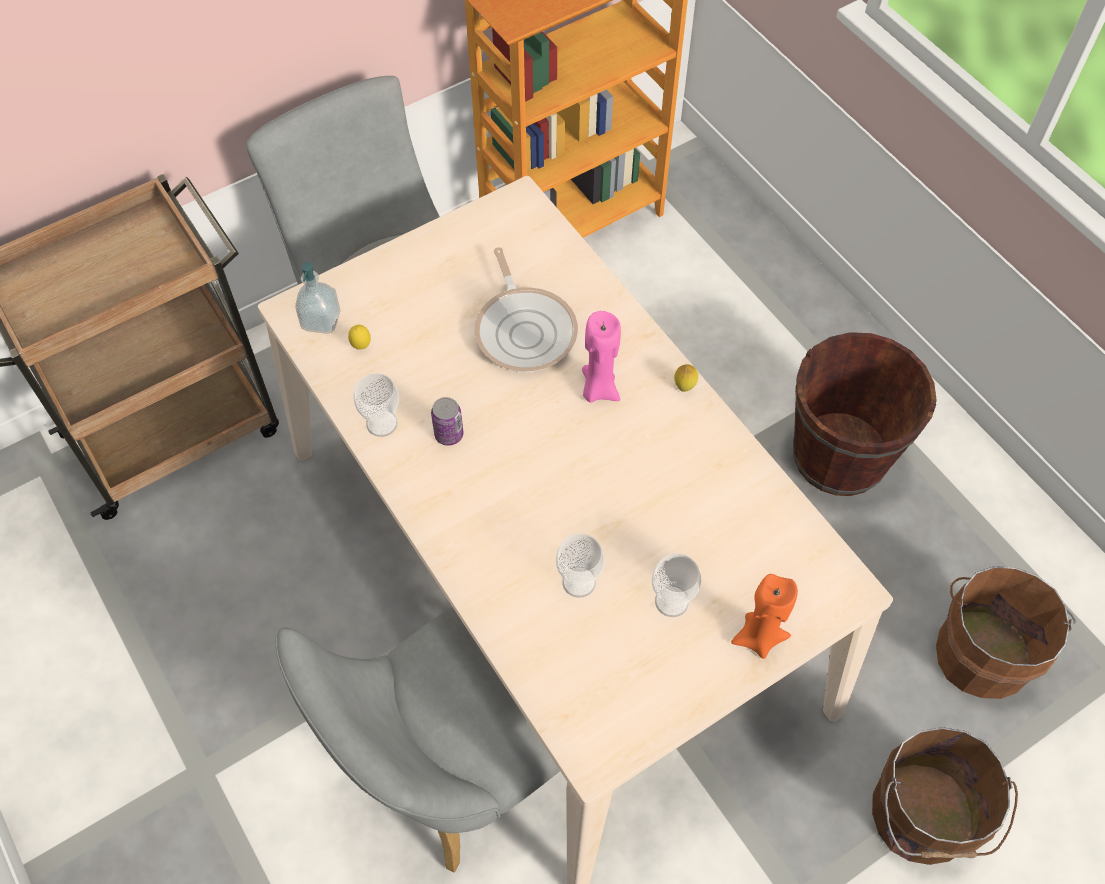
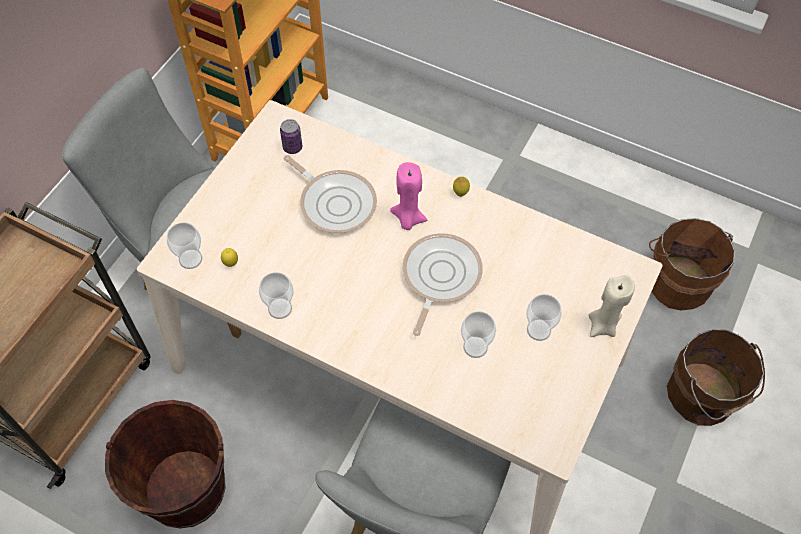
camera: 30 degrees left, 0 degrees up
soap dispenser [295,262,341,334] -> cup [167,222,202,269]
can [431,397,464,446] -> can moved to [280,119,302,154]
orange candle [731,574,798,659] -> beige candle [588,275,635,337]
brown bucket [793,332,937,496] -> brown bucket moved to [105,400,226,528]
none -> frying pan [403,233,483,336]

